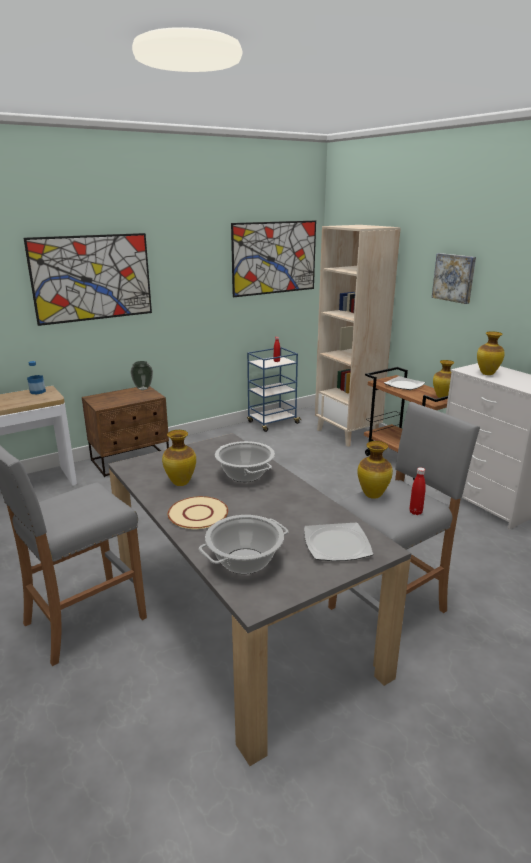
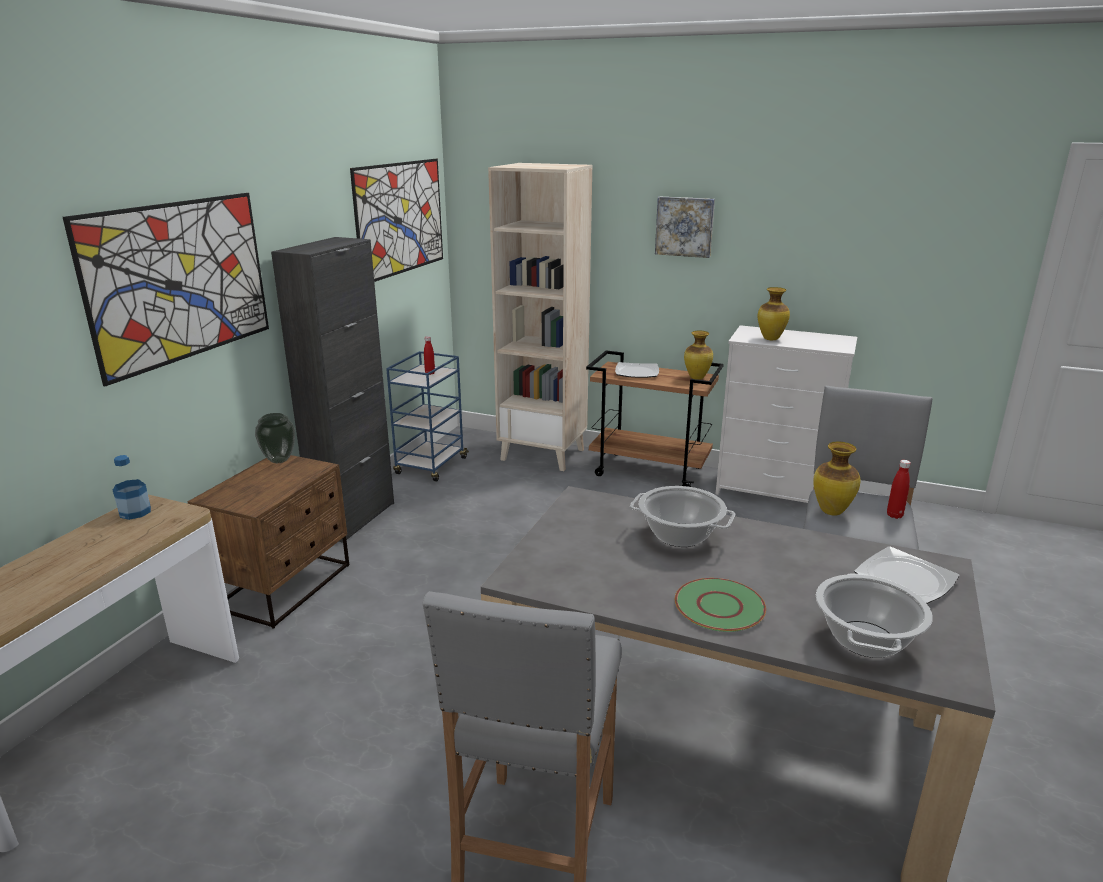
camera: 35 degrees left, 0 degrees up
vase [162,430,196,486] -> none
beige plate [168,496,228,529] -> green plate [675,578,766,632]
none -> black cabinet [271,237,394,543]

